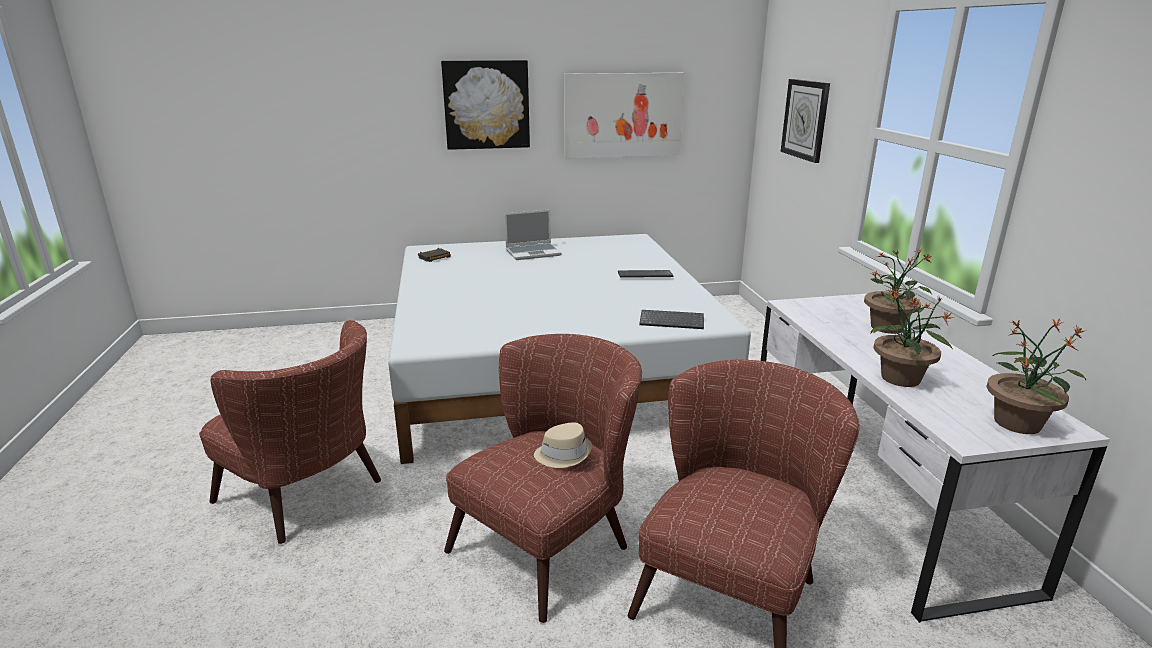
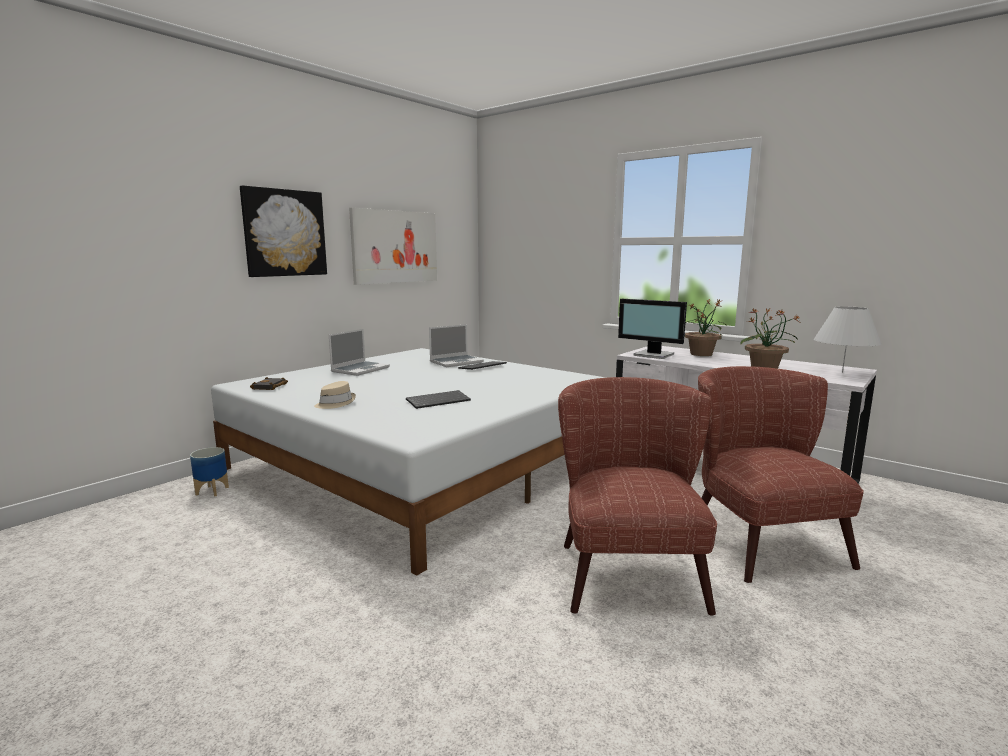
camera: 40 degrees left, 10 degrees down
brown armchair [199,320,381,544] -> none
beige hat [534,422,592,468] -> beige hat moved to [314,381,356,409]
keyboard [639,310,704,329] -> keyboard moved to [406,390,471,409]
wall clock [781,79,830,163] -> none
potted plant [986,318,1087,434] -> white table lamp [814,306,882,373]
none -> planter [190,447,229,496]
none -> laptop [429,324,484,367]
none -> monitor [618,299,687,359]

